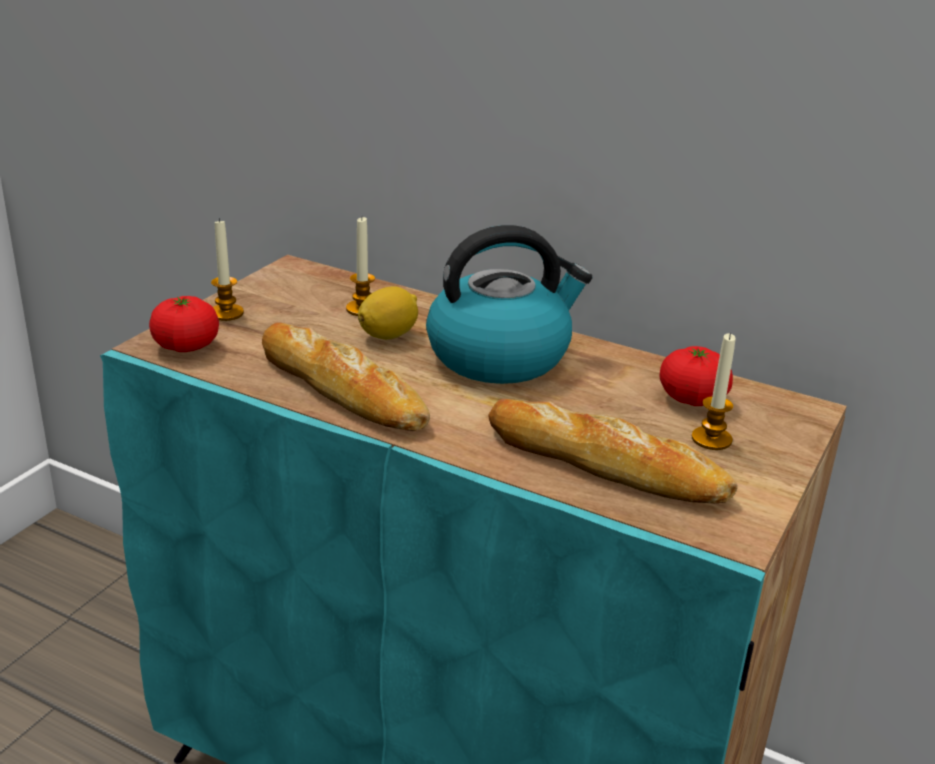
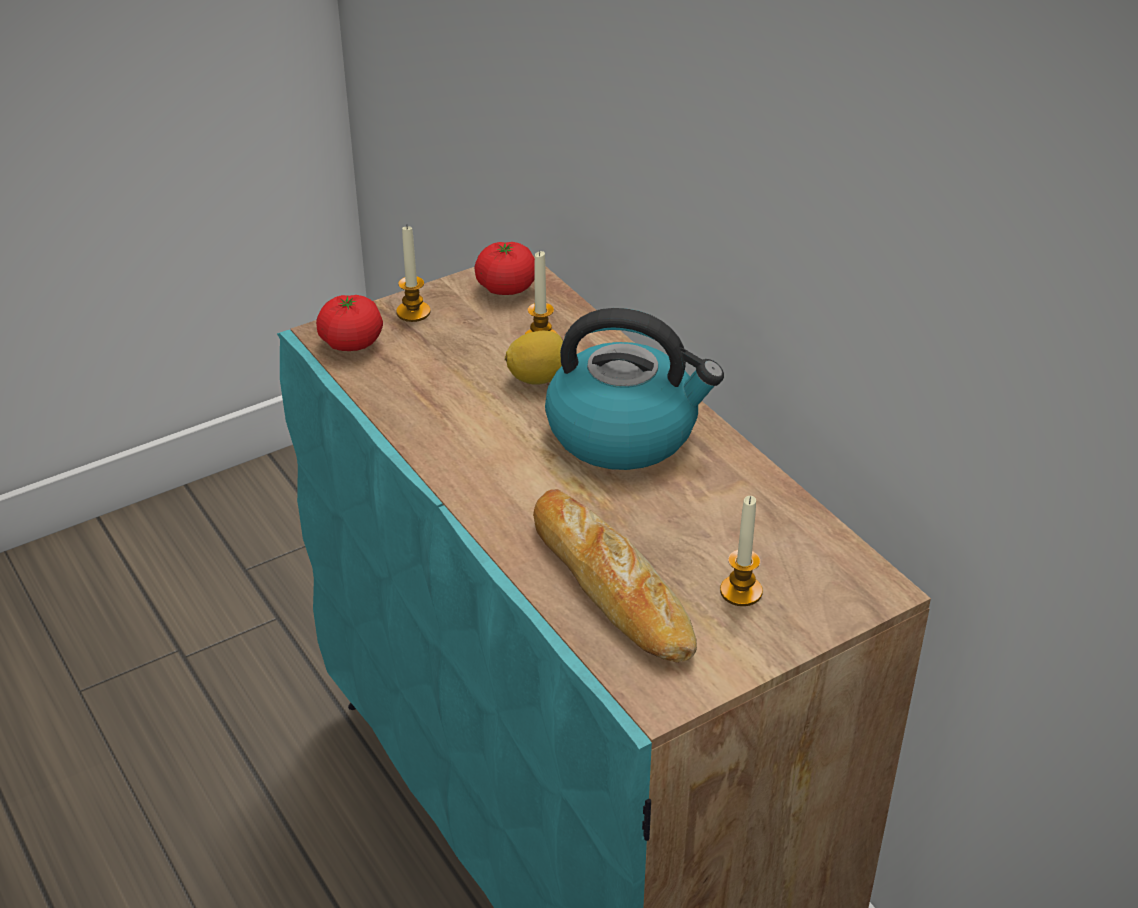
camera: 30 degrees right, 10 degrees up
bread [262,322,430,431] -> none
tomato [659,346,733,406] -> tomato moved to [474,242,535,295]

